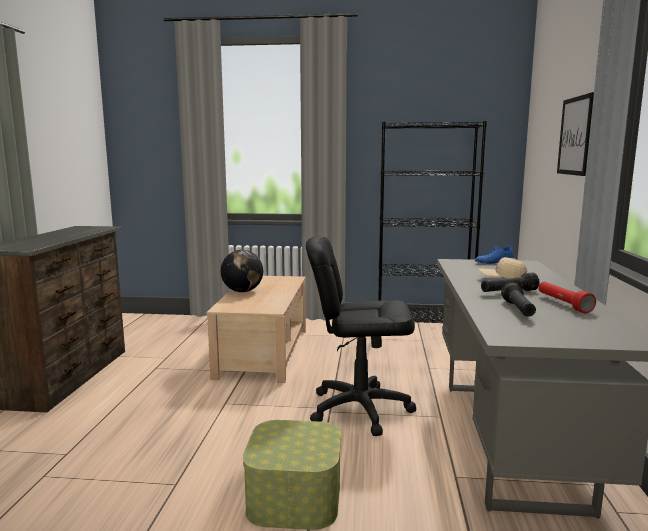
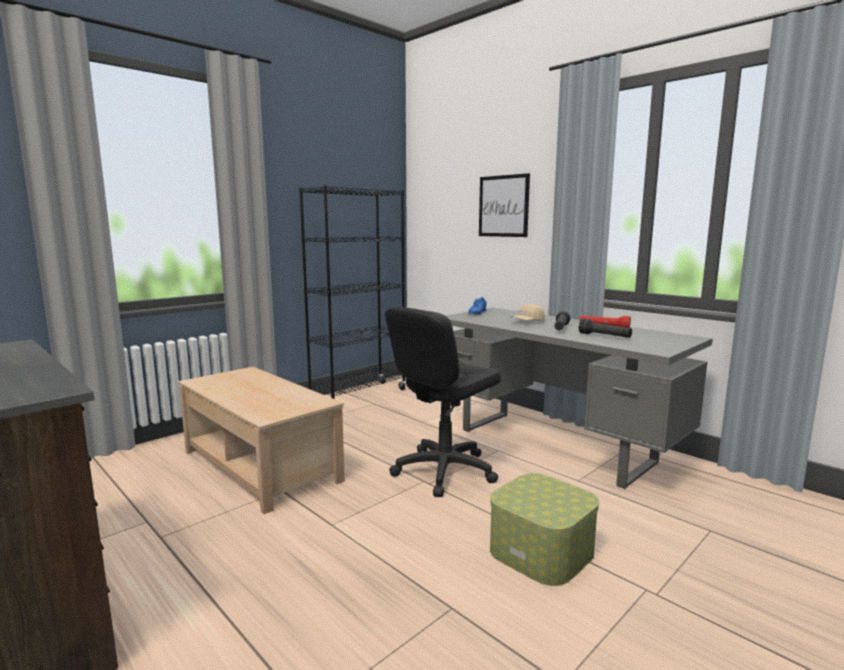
camera: 50 degrees left, 0 degrees up
globe [221,250,263,292] -> none

